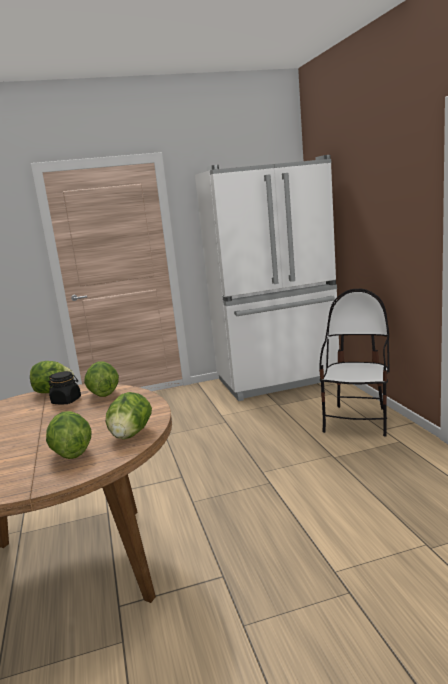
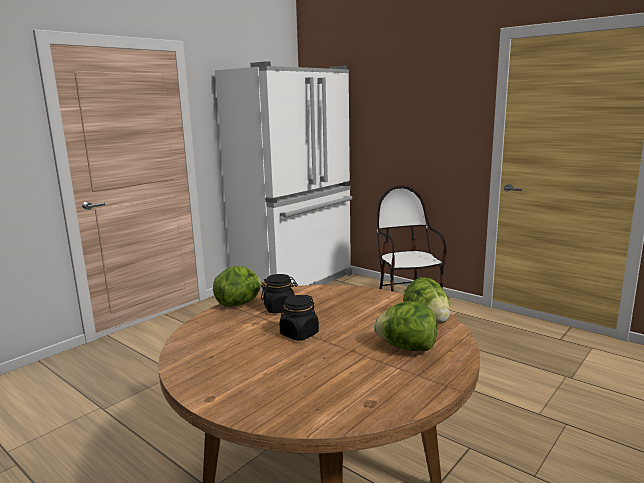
camera: 35 degrees left, 0 degrees up
lettuce [84,361,119,397] -> none
none -> black jar [279,295,319,341]

